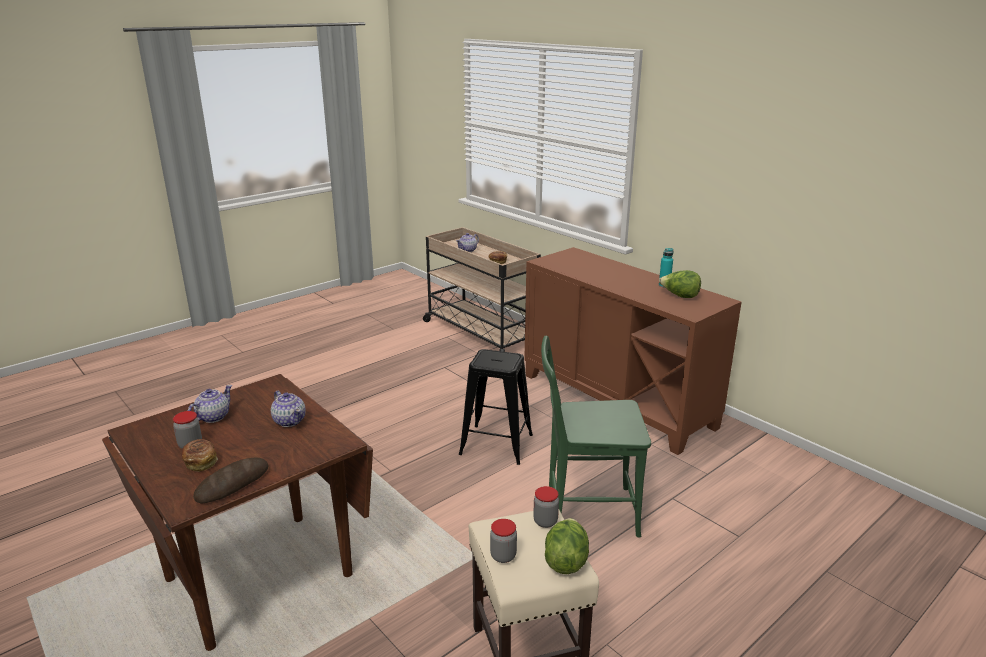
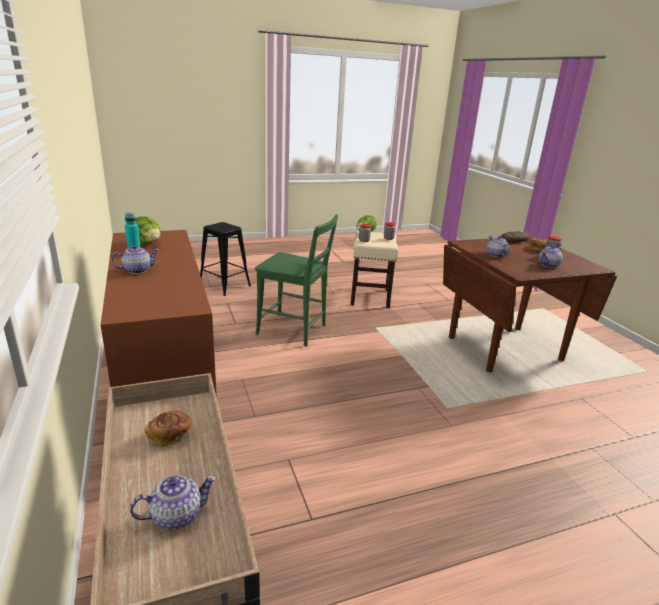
camera: 160 degrees left, 0 degrees up
black stool [459,349,533,465] -> black stool moved to [200,222,251,296]
none -> teapot [111,245,159,274]

